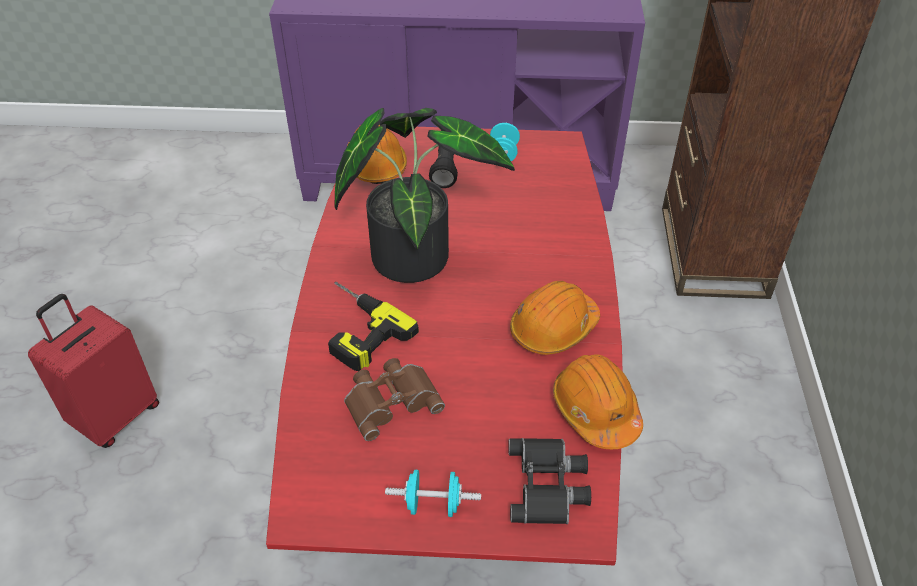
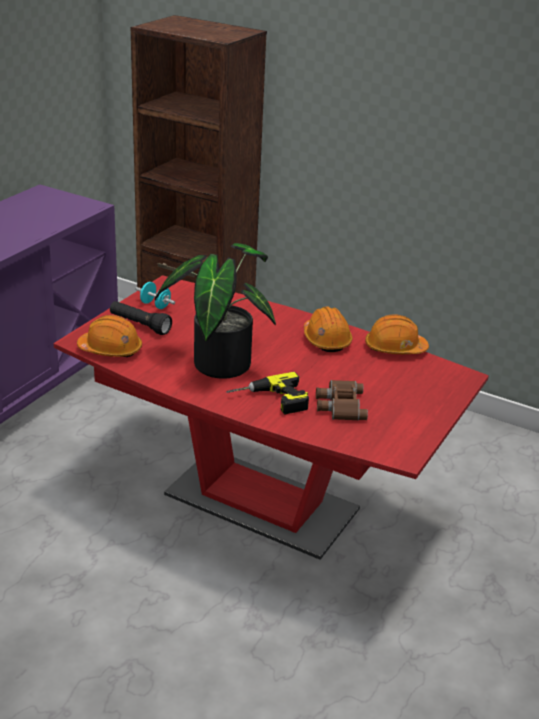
camera: 65 degrees left, 15 degrees down
red suitcase [28,294,159,448] -> none
turquoise dumbbell [385,469,481,517] -> none
black binoculars [508,438,591,524] -> none

